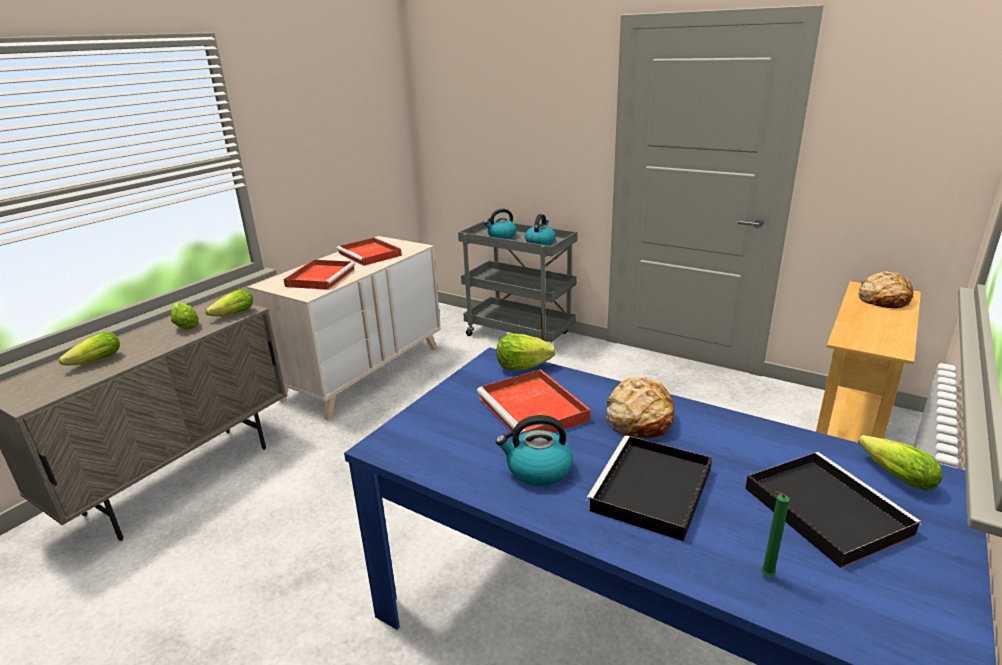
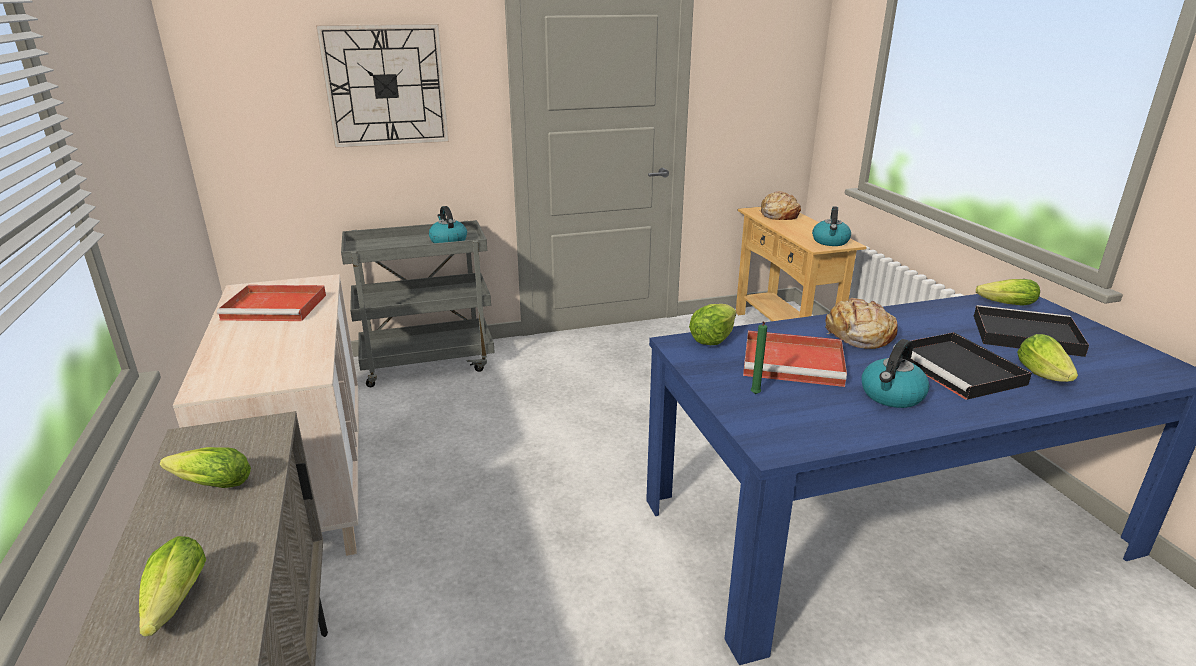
camera: 50 degrees left, 0 degrees up
lettuce [205,289,253,316] -> lettuce moved to [1017,334,1078,382]
red tray [283,260,355,290] -> none
kettle [484,209,517,239] -> kettle moved to [812,206,851,246]
green candle [761,491,790,577] -> green candle moved to [751,321,767,394]
none -> wall clock [316,24,449,148]

